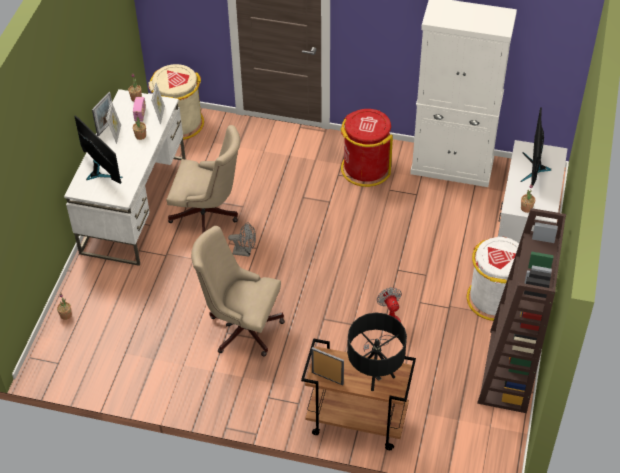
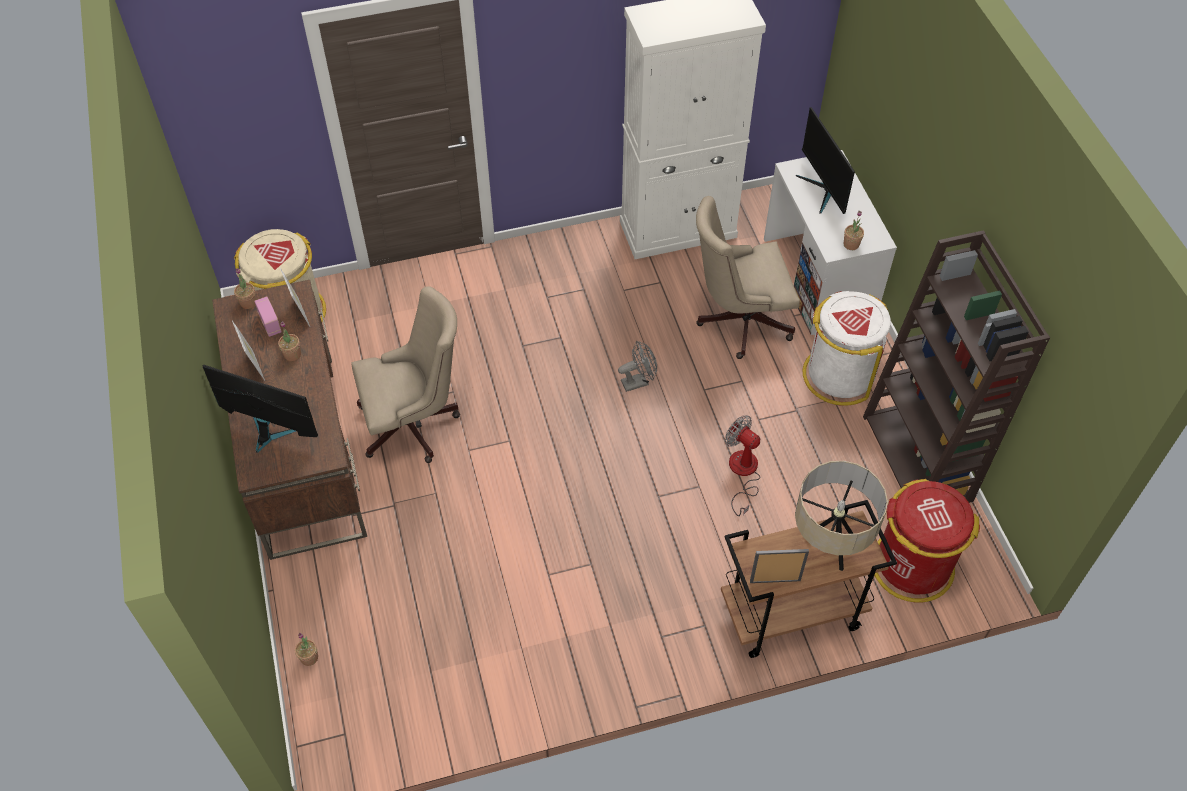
camera: 30 degrees left, 5 degrees up
white desk [64,89,186,266] -> brown desk [212,280,367,560]
picture frame [92,92,112,136] -> none
beige office chair [191,226,285,357] -> beige office chair moved to [696,196,800,359]
grey fan [228,222,256,257] -> grey fan moved to [618,341,657,392]
red trash can [341,109,393,187] -> red trash can moved to [874,479,980,603]
black table lamp [347,313,407,391] -> beige table lamp [795,461,888,571]

